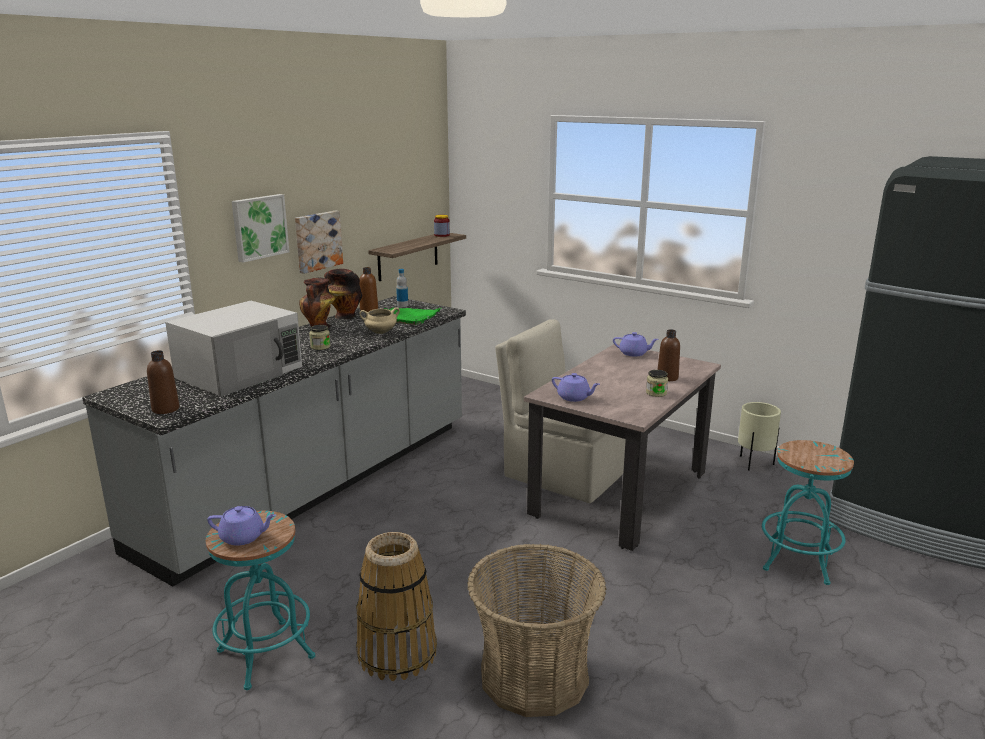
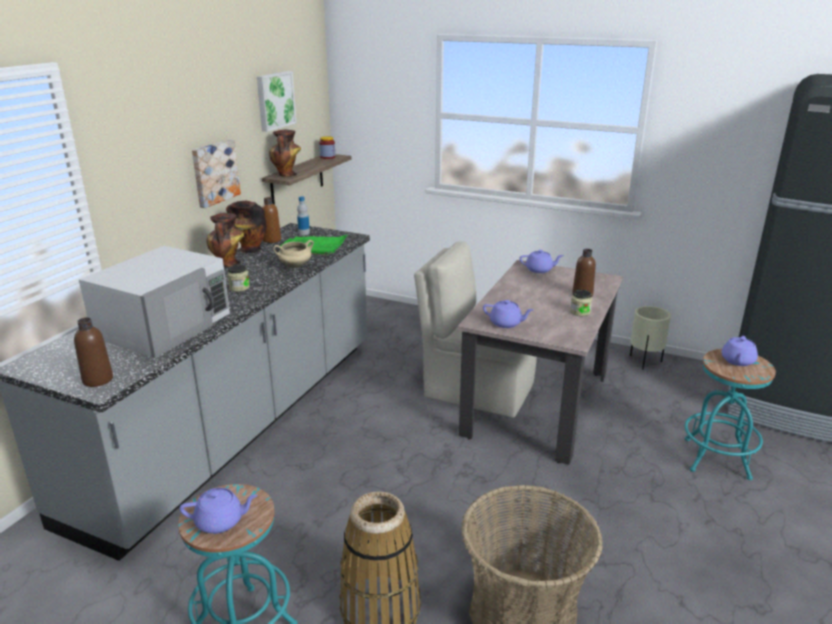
camera: 10 degrees left, 5 degrees up
picture [232,194,289,263] -> picture moved to [257,71,296,132]
none -> vase [269,130,301,177]
none -> purple teapot [721,336,758,366]

